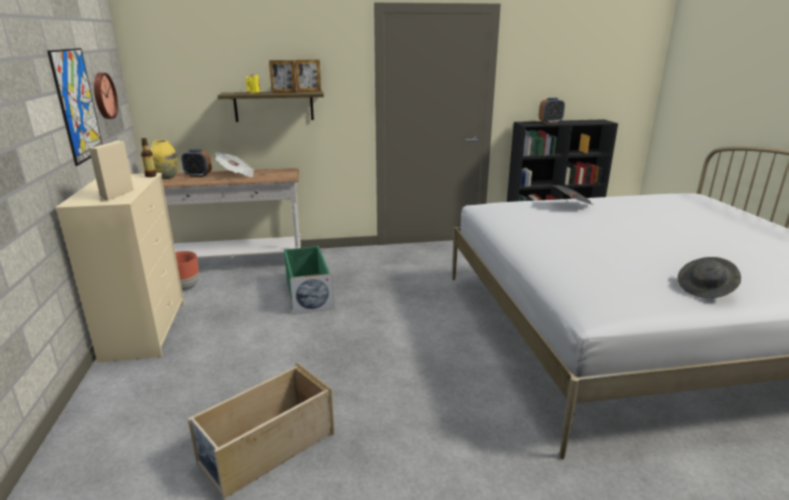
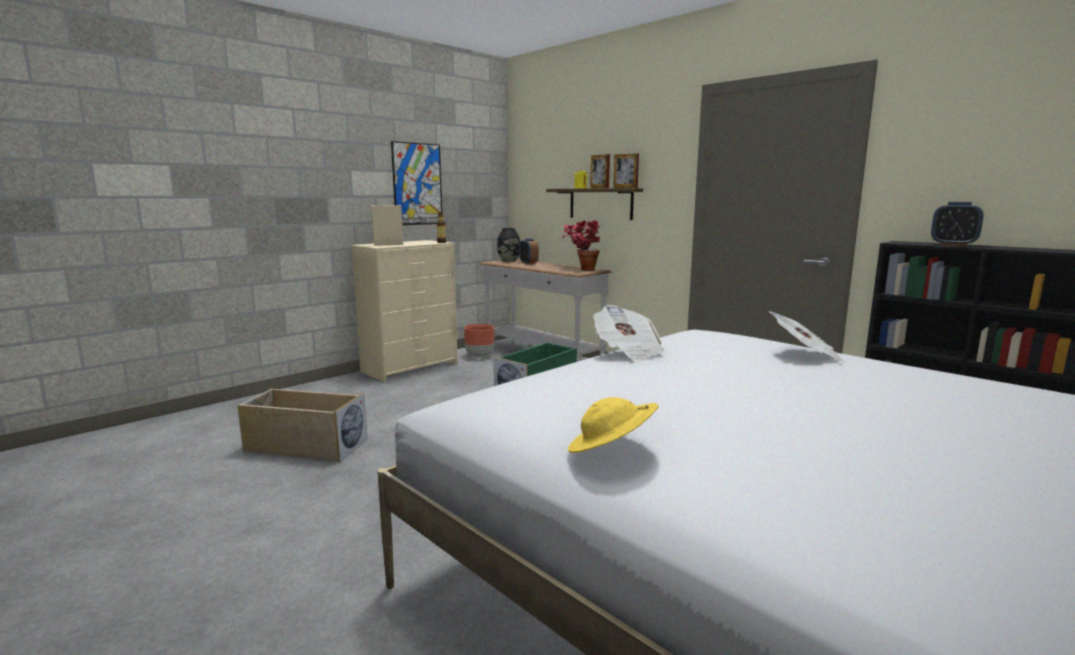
camera: 55 degrees right, 10 degrees down
wall clock [94,73,118,119] -> none
yellow vase [150,140,178,179] -> black vase [497,228,520,262]
newspaper [215,152,255,177] -> newspaper moved to [593,305,664,362]
grey hat [678,257,741,298] -> yellow hat [568,397,659,453]
none -> potted plant [563,220,601,271]

